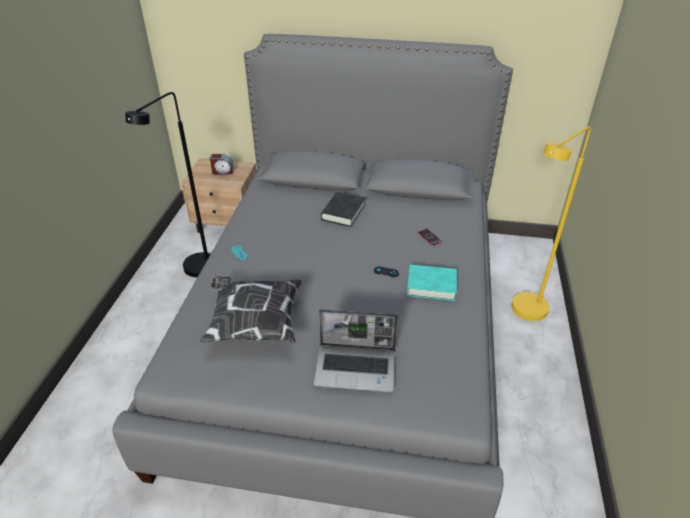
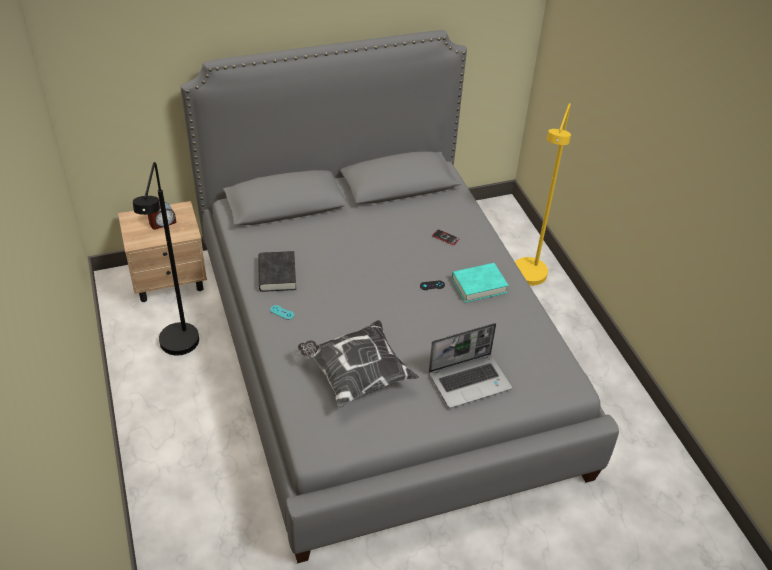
camera: 30 degrees left, 5 degrees up
black book [321,192,365,227] -> black book moved to [258,251,296,292]

